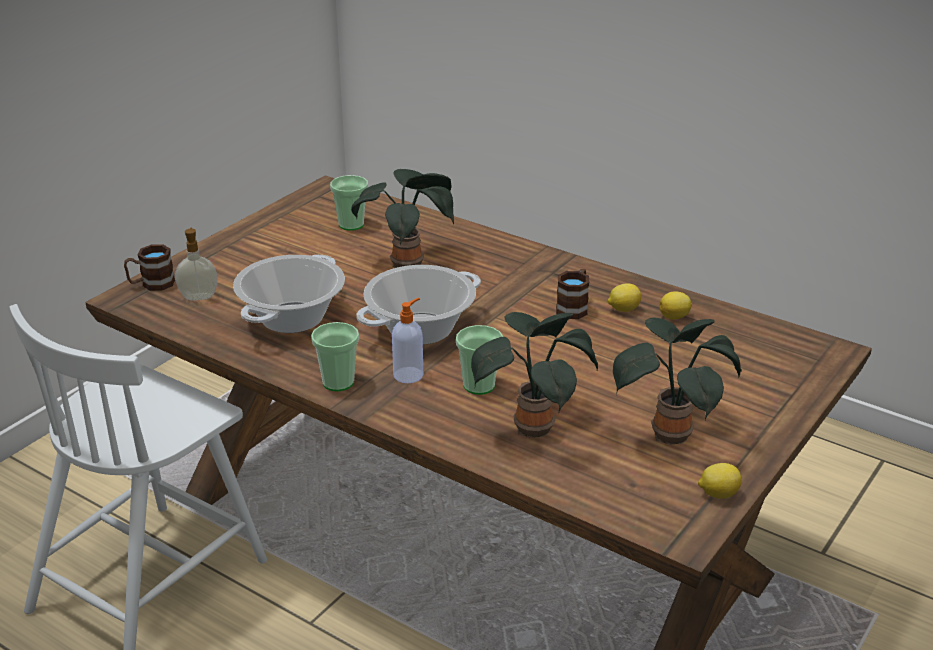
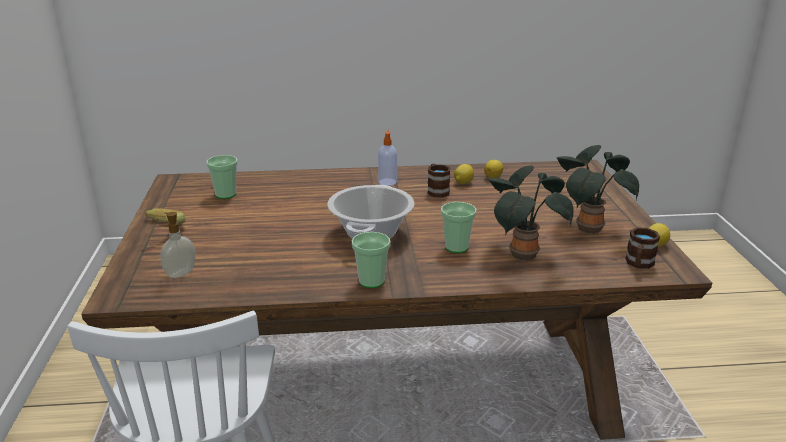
camera: 40 degrees left, 5 degrees down
brown mug [124,245,175,291] -> brown mug moved to [625,227,660,269]
cooking pot [233,255,345,333] -> none
potted plant [351,169,454,268] -> none
soap dispenser [392,298,423,383] -> soap dispenser moved to [378,130,397,186]
none -> banana [145,208,185,225]

